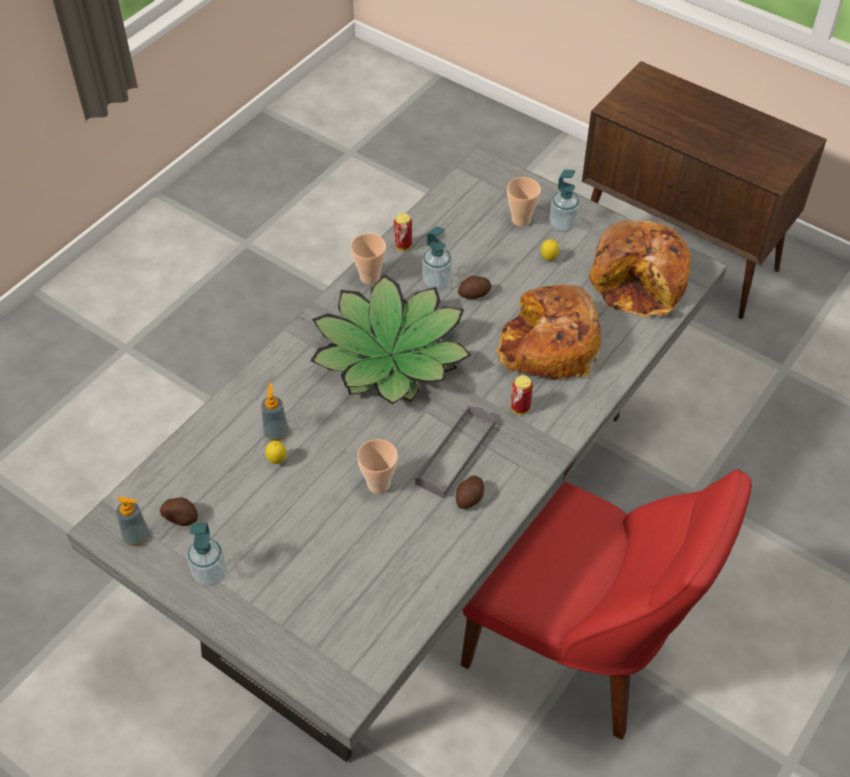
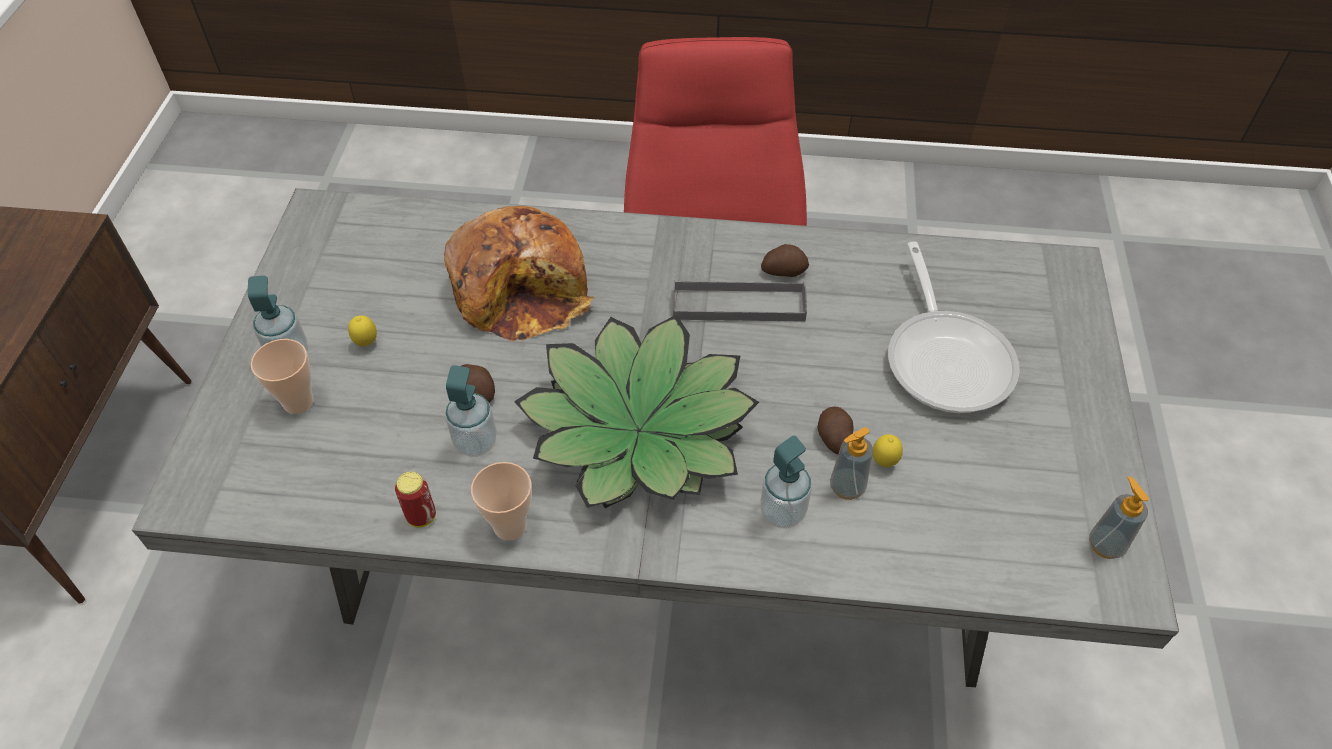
camera: 120 degrees left, 0 degrees up
potato [160,498,198,526] -> potato moved to [818,407,854,455]
soap dispenser [187,523,227,587] -> soap dispenser moved to [760,436,812,528]
cup [357,439,398,494] -> none
can [511,375,533,415] -> none
bread [589,220,691,318] -> none
none -> frying pan [888,241,1020,413]

